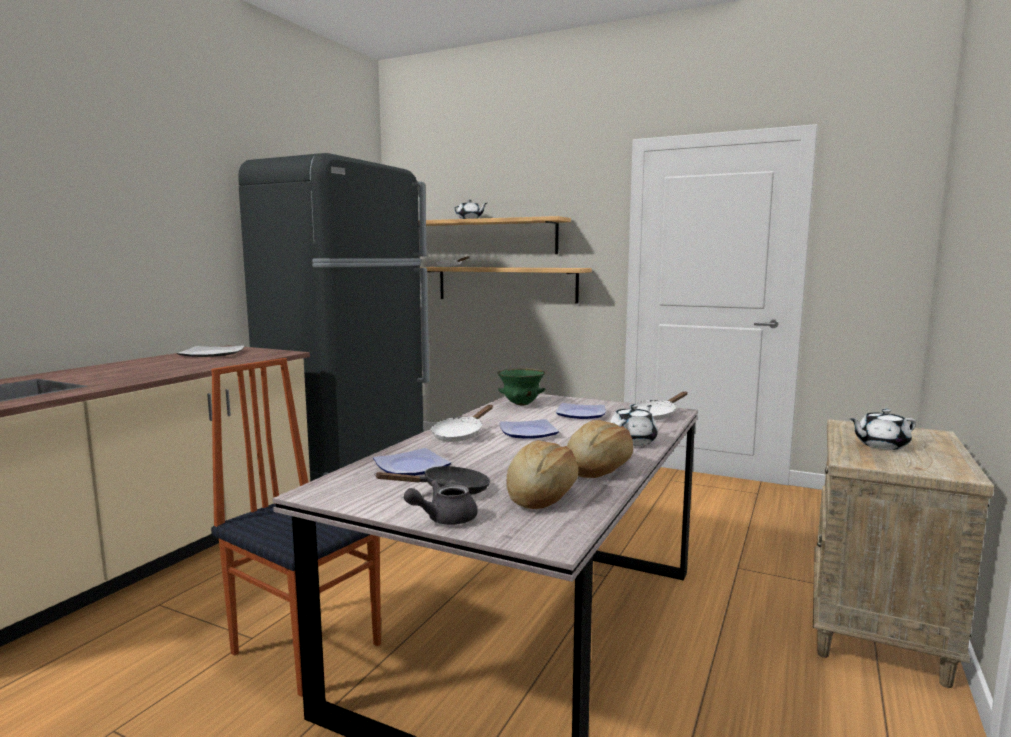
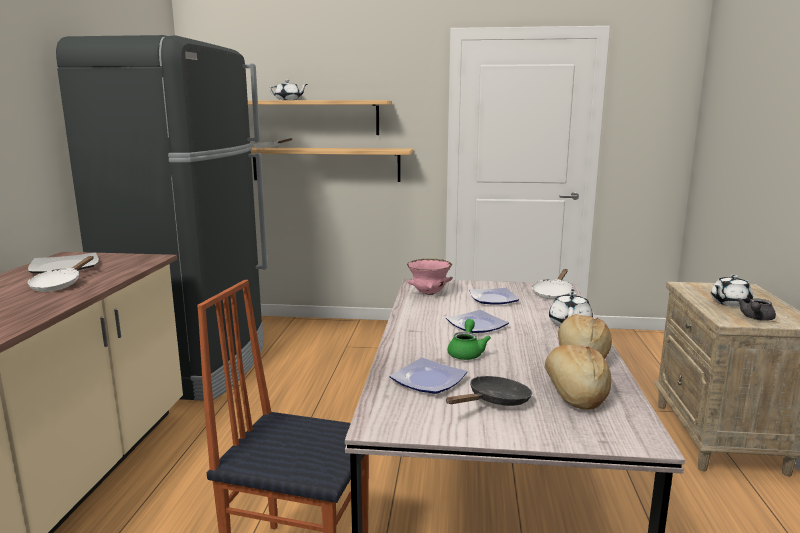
camera: 20 degrees left, 5 degrees up
grey teapot [404,480,477,525] -> grey teapot moved to [737,298,776,321]
white frying pan [431,405,493,442] -> white frying pan moved to [27,256,94,292]
green bowl [498,368,546,405] -> pink bowl [407,258,453,295]
none -> green teapot [447,319,491,360]

